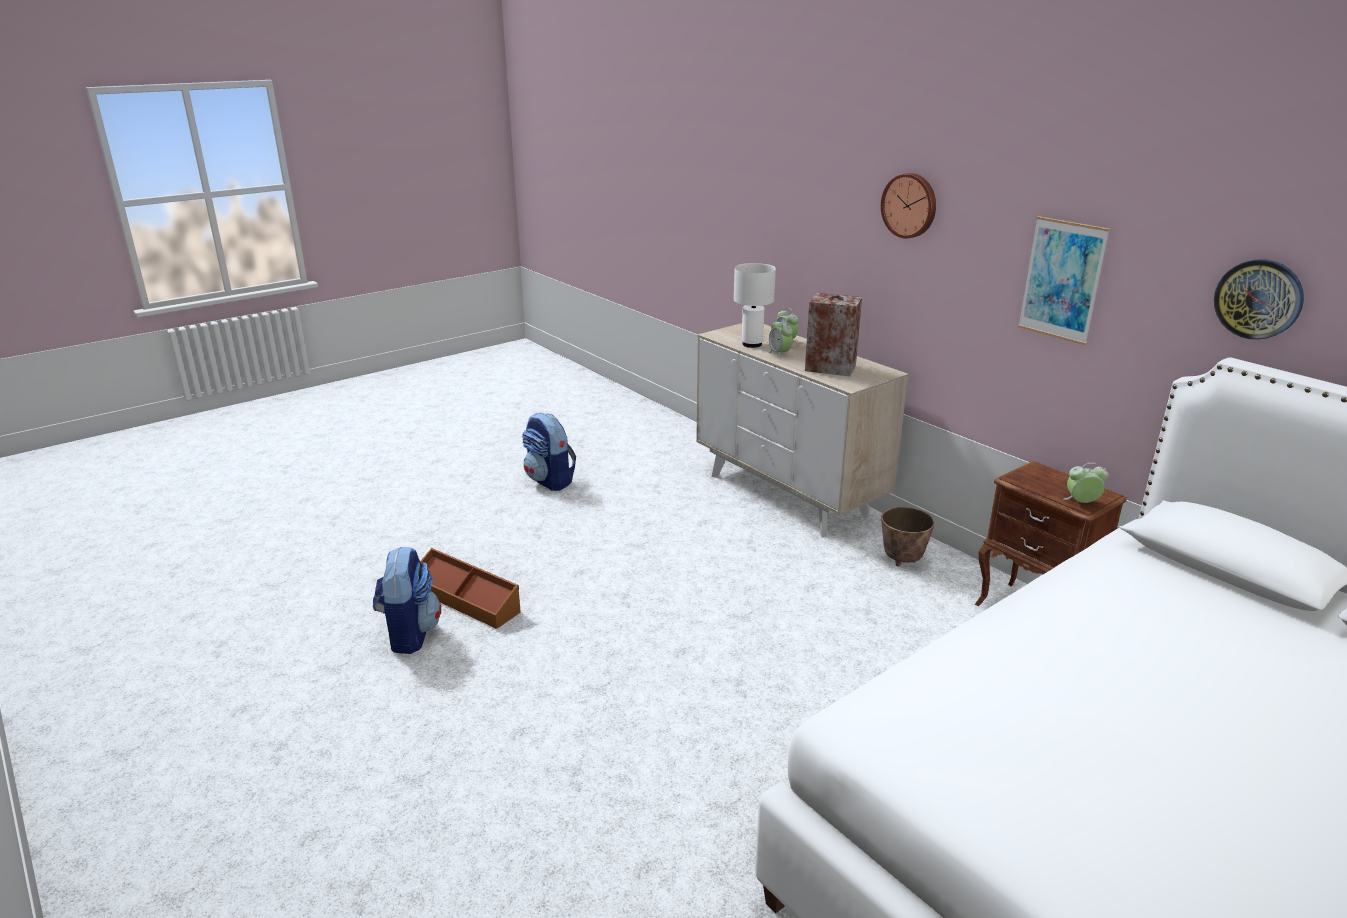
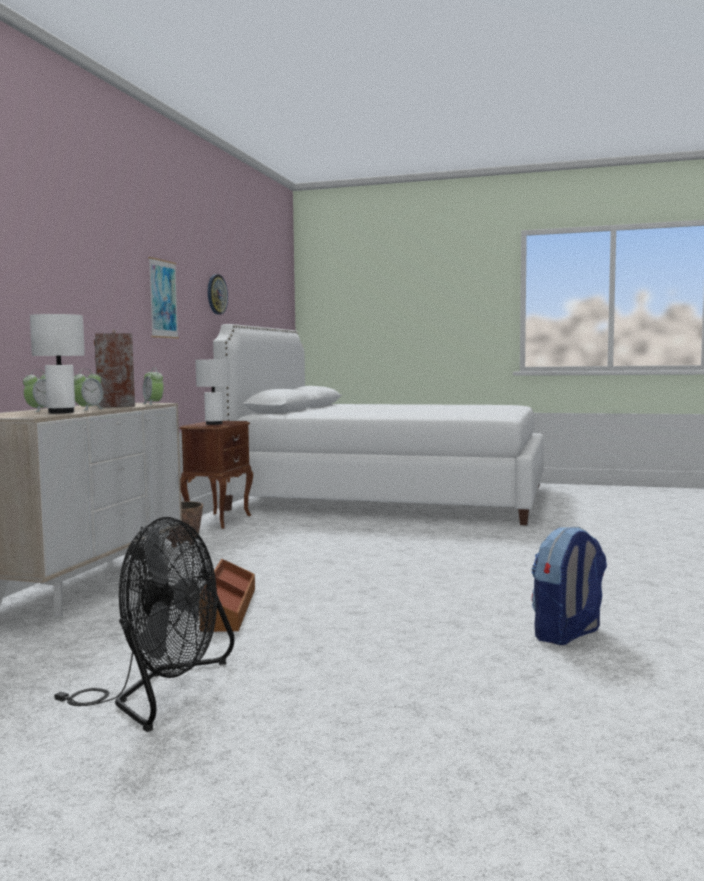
camera: 125 degrees left, 20 degrees down
brown storage box [421,548,521,629] -> brown storage box moved to [199,559,255,632]
backpack [522,413,576,491] -> black fan [54,517,234,732]
wall clock [881,173,936,239] -> none
alarm clock [1063,463,1109,503] -> alarm clock moved to [143,367,164,405]
none -> white table lamp [196,359,230,425]

